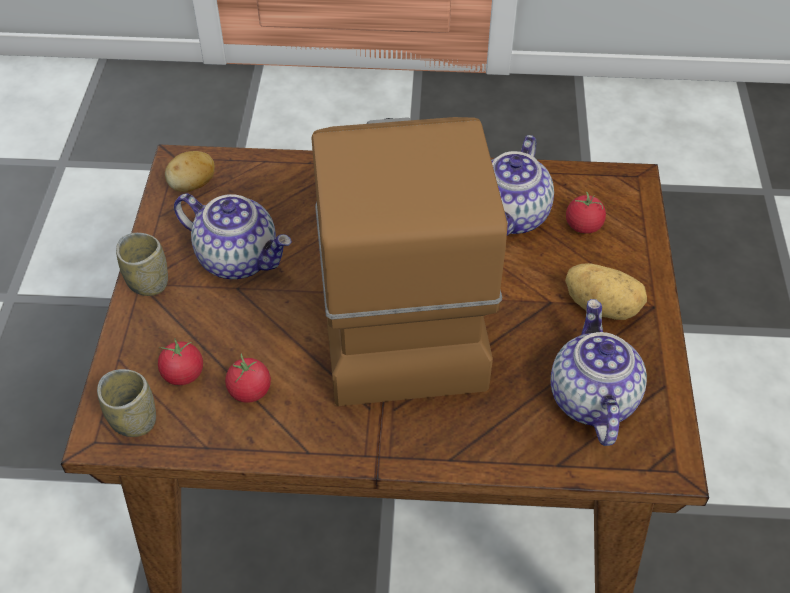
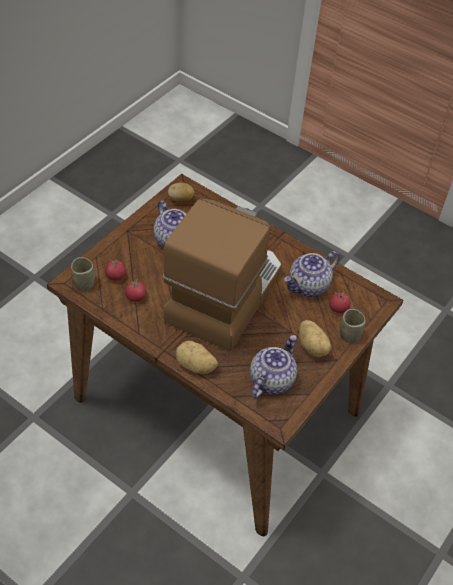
camera: 30 degrees right, 0 degrees up
cup [116,233,168,296] -> cup moved to [340,309,366,343]
none -> potato [176,341,218,374]

